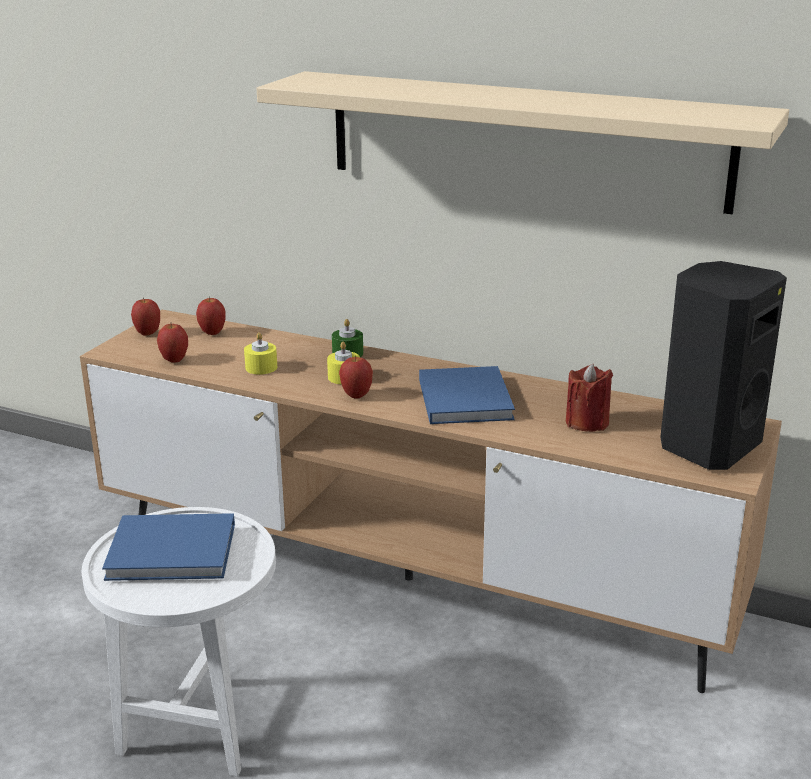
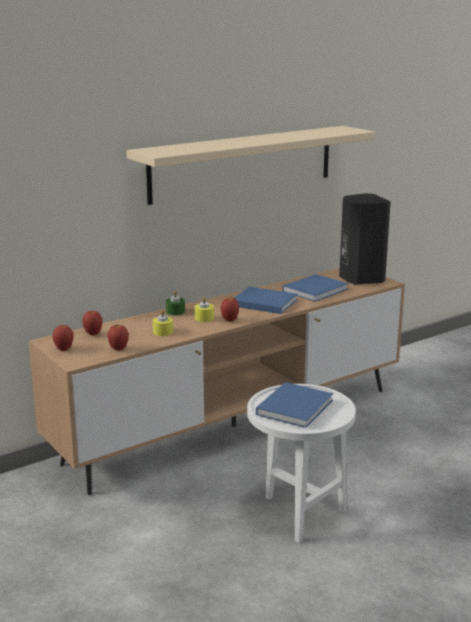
camera: 60 degrees left, 5 degrees down
red candle [566,364,613,432] -> blue book [282,274,348,302]

